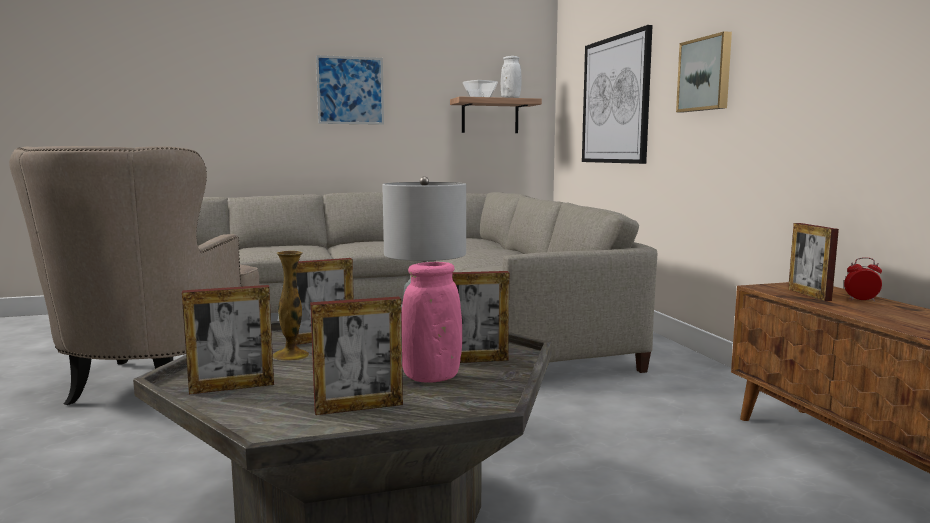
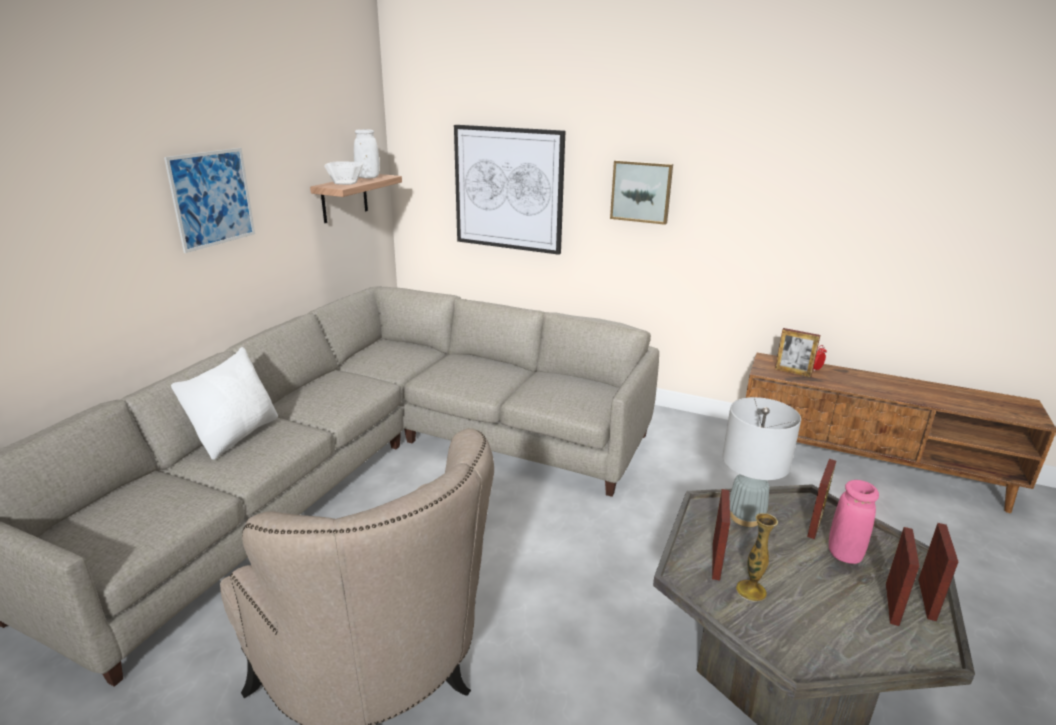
camera: 50 degrees left, 15 degrees up
picture frame [182,285,274,394] -> picture frame moved to [918,523,958,621]
none -> white pillow [171,347,278,460]

